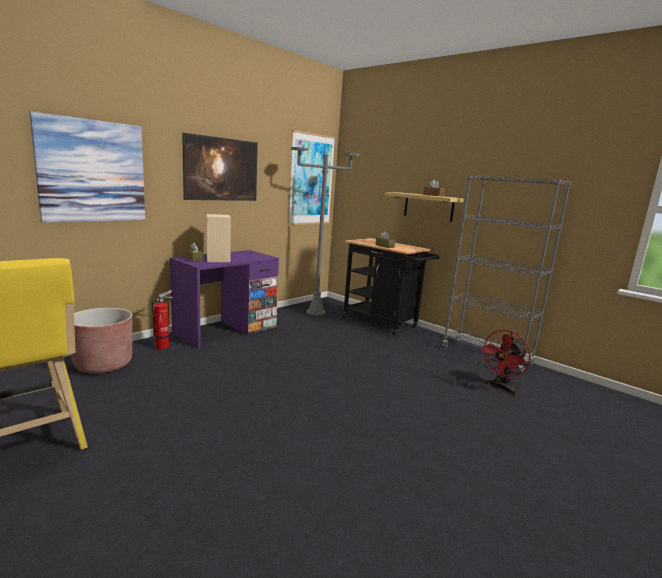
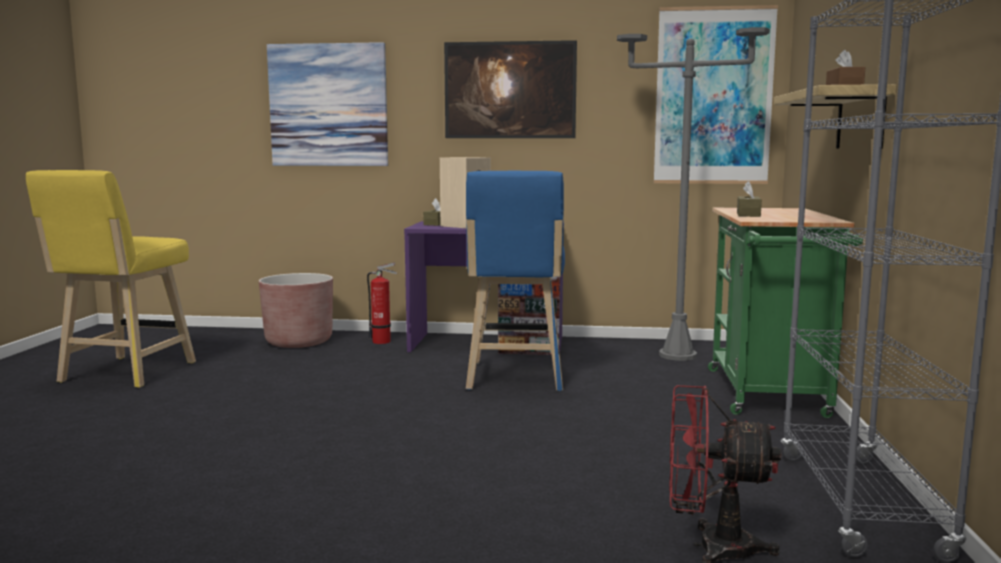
camera: 55 degrees right, 5 degrees down
black cart [342,238,440,335] -> green cart [708,208,863,418]
none -> blue stool [466,171,565,391]

